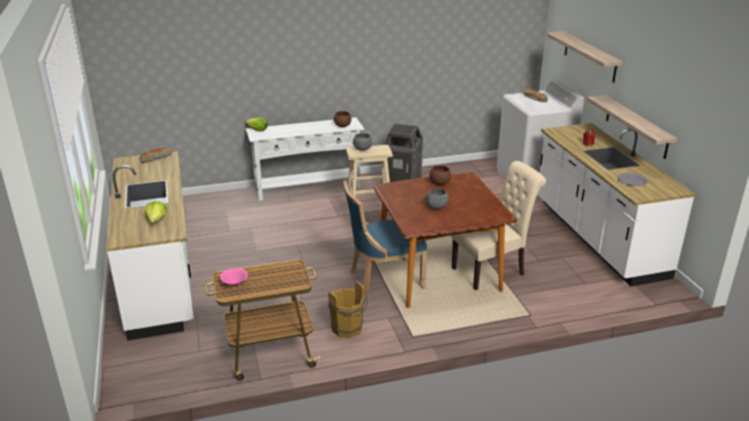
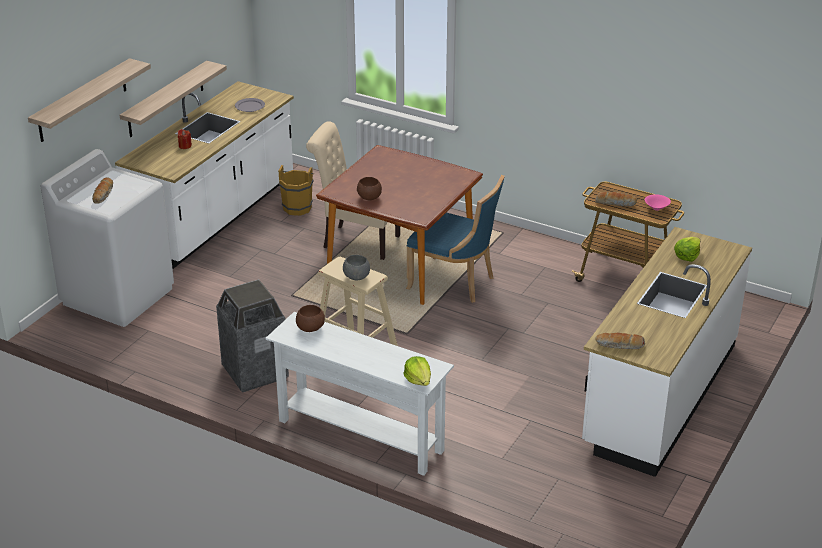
camera: 135 degrees left, 5 degrees up
brown bucket [328,281,367,338] -> brown bucket moved to [278,165,314,216]
grey bowl [426,188,449,209] -> none
none -> bread [595,192,637,206]

